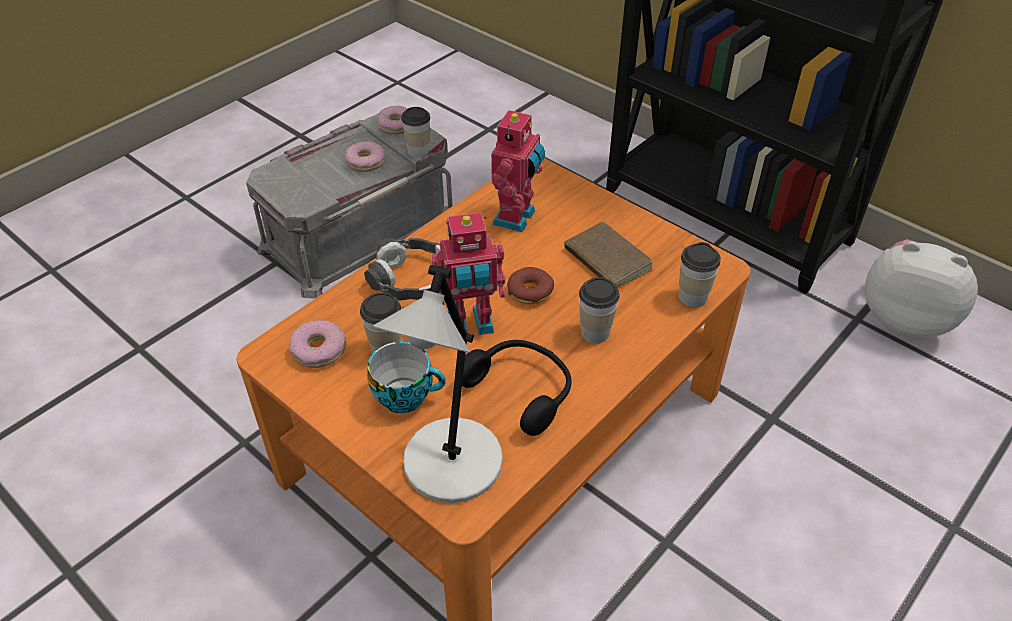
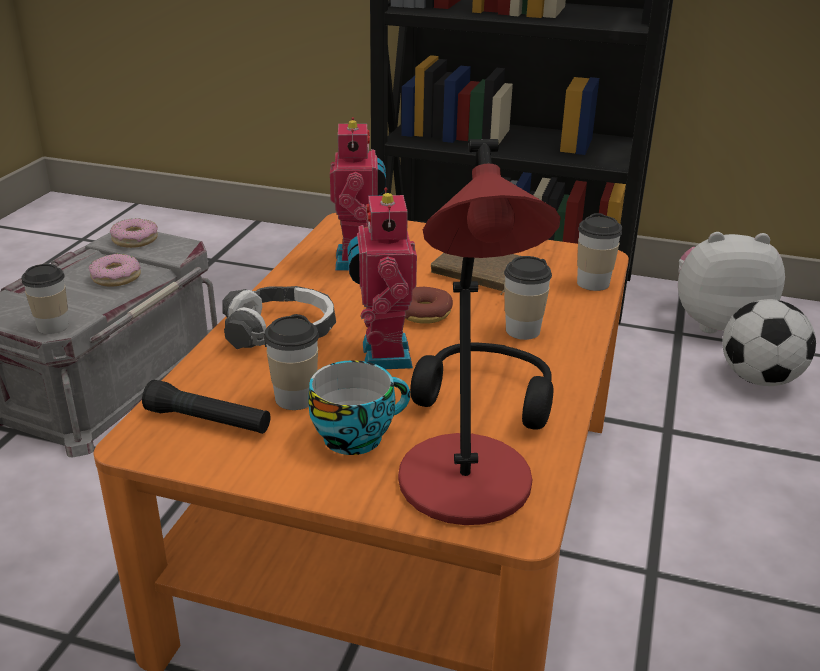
camera: 25 degrees left, 15 degrees down
donut [289,320,346,368] -> black flashlight [142,380,270,434]
grey table lamp [373,265,503,503] -> red table lamp [398,139,561,525]
cup [401,107,430,157] -> cup moved to [21,264,69,334]
toy robot [432,213,505,335] -> toy robot turned 120 degrees clockwise [347,188,417,369]
none -> football [722,299,816,386]

